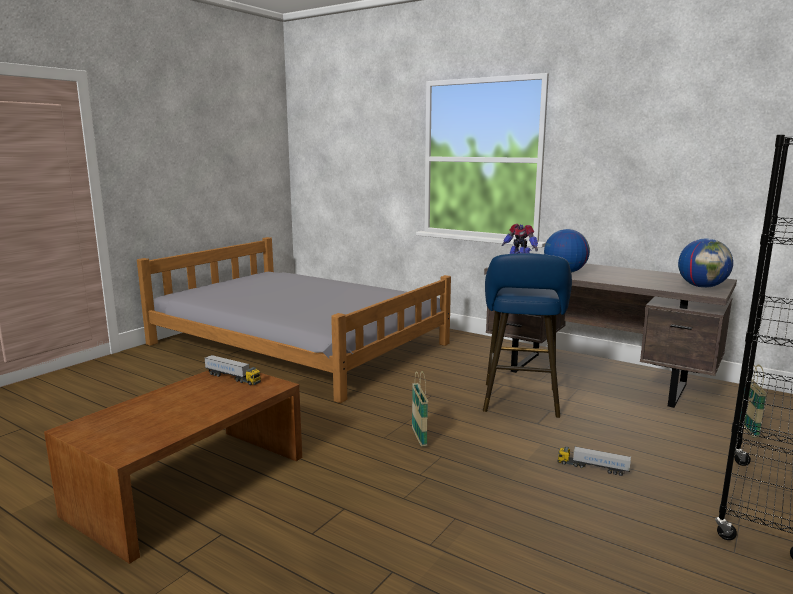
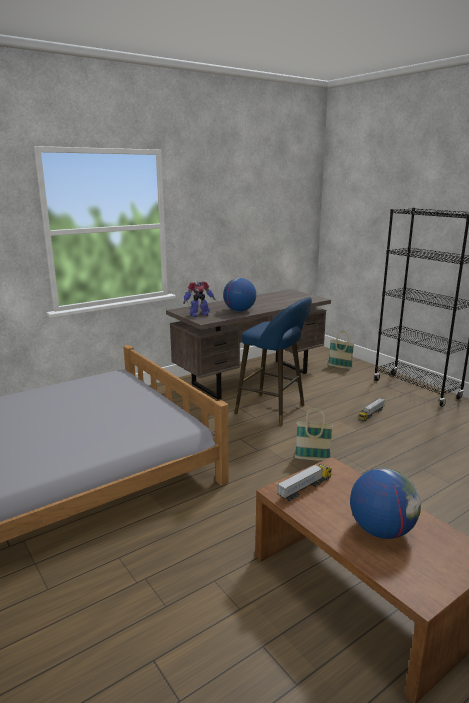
camera: 70 degrees left, 5 degrees up
globe [678,238,733,288] -> globe moved to [350,468,421,539]

